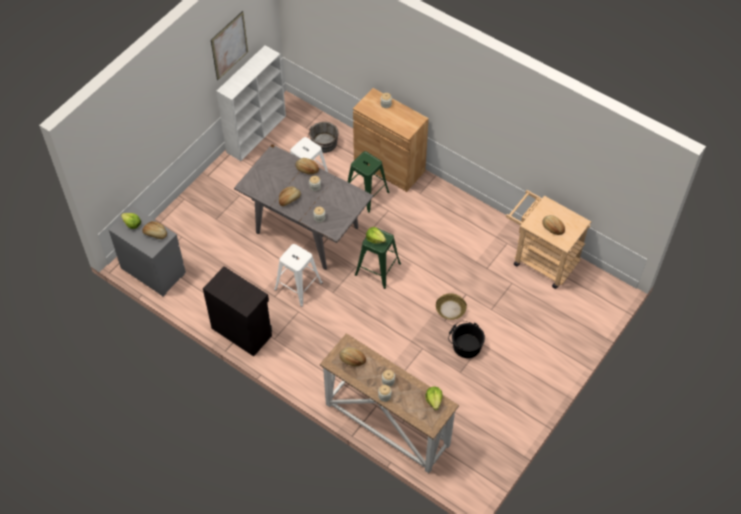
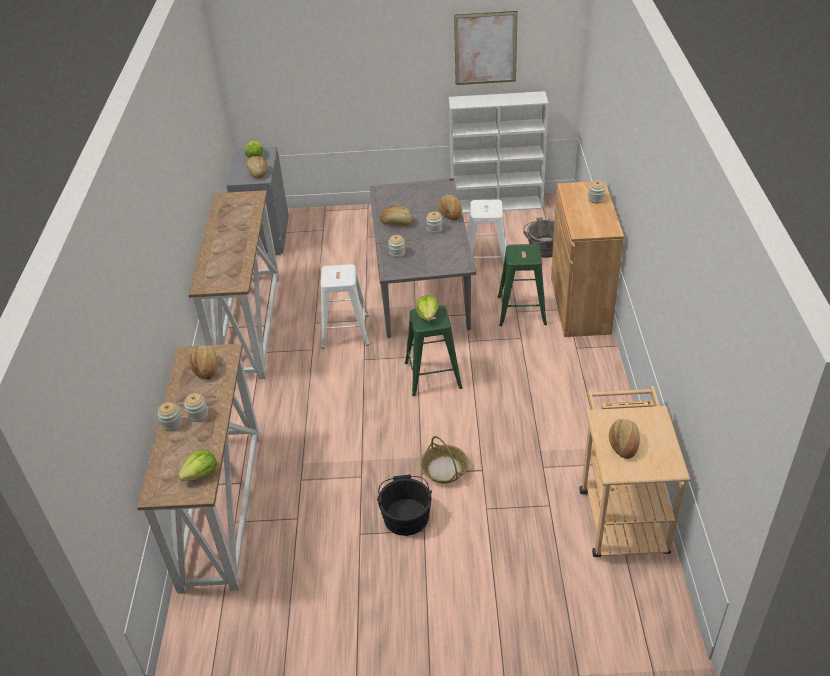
camera: 55 degrees right, 15 degrees down
black cabinet [203,266,272,357] -> console table [188,190,280,379]

